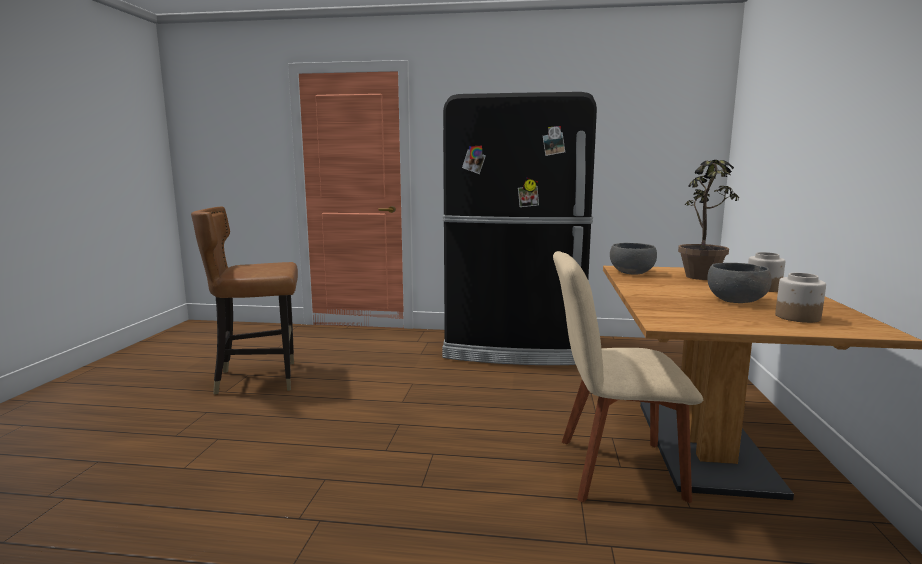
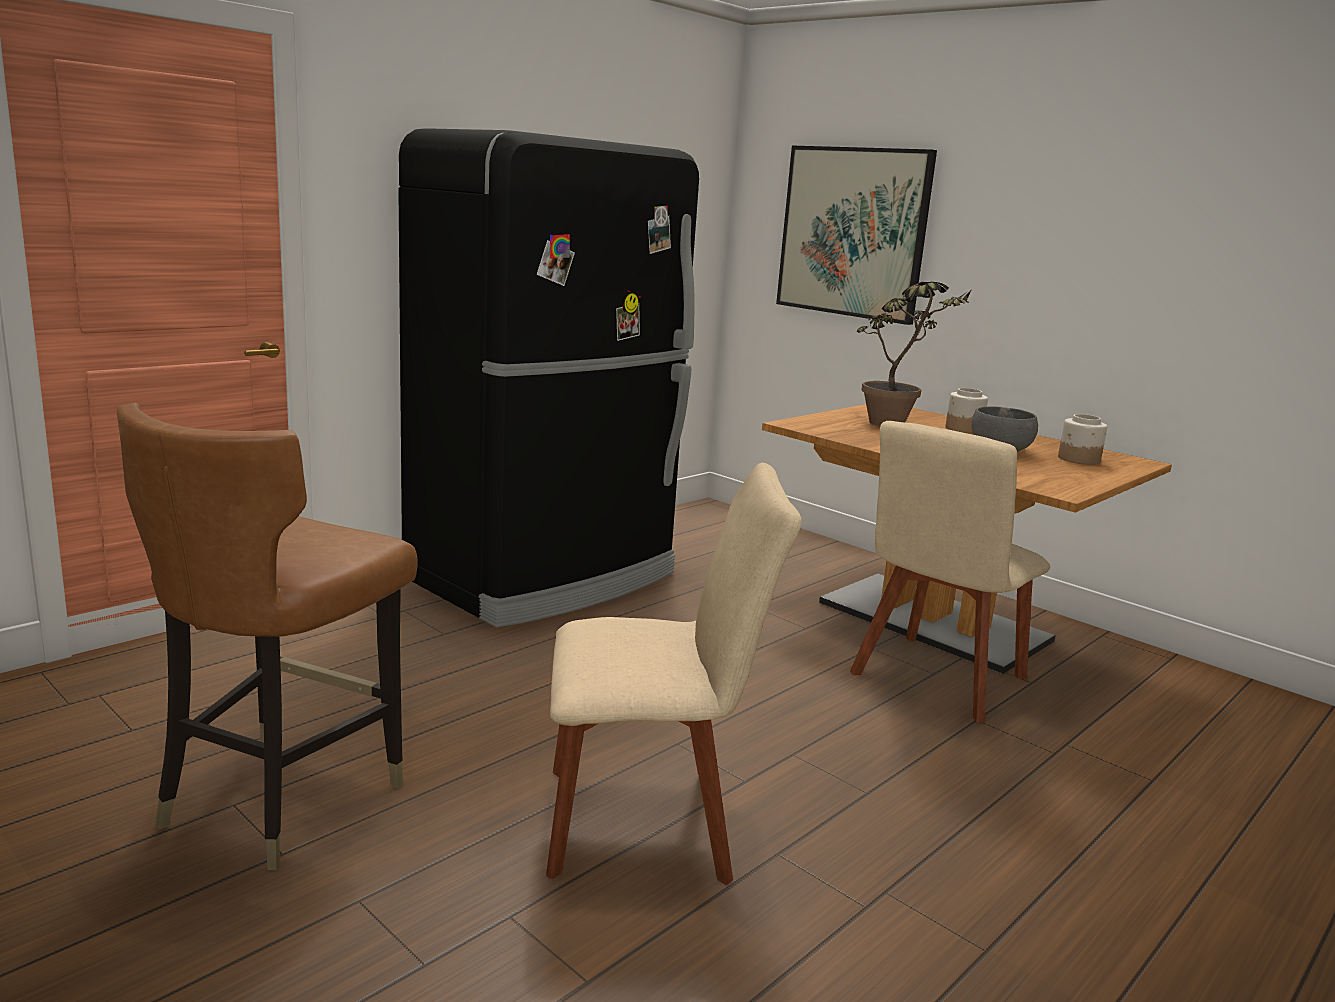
camera: 55 degrees left, 5 degrees up
grey bowl [610,243,657,275] -> none
none -> beige chair [546,463,802,885]
none -> picture [776,146,937,325]

